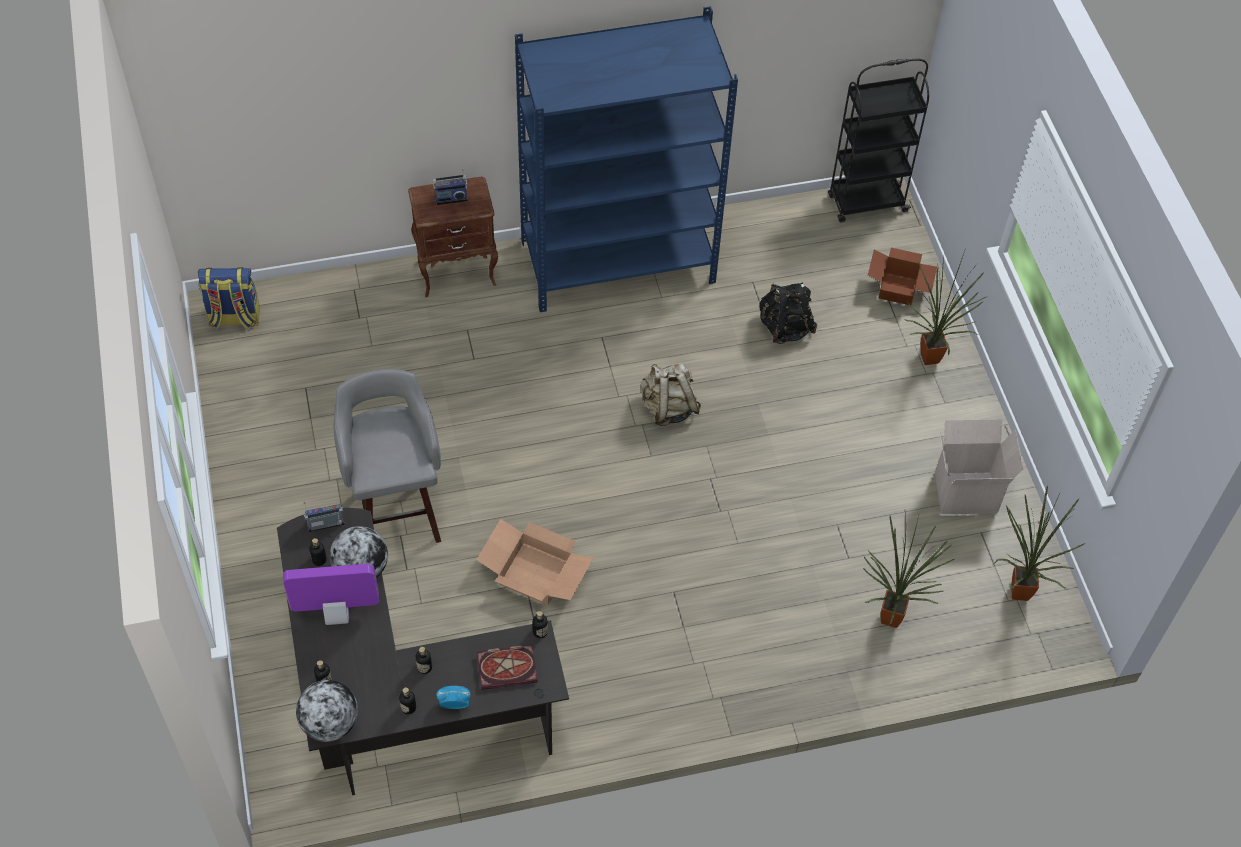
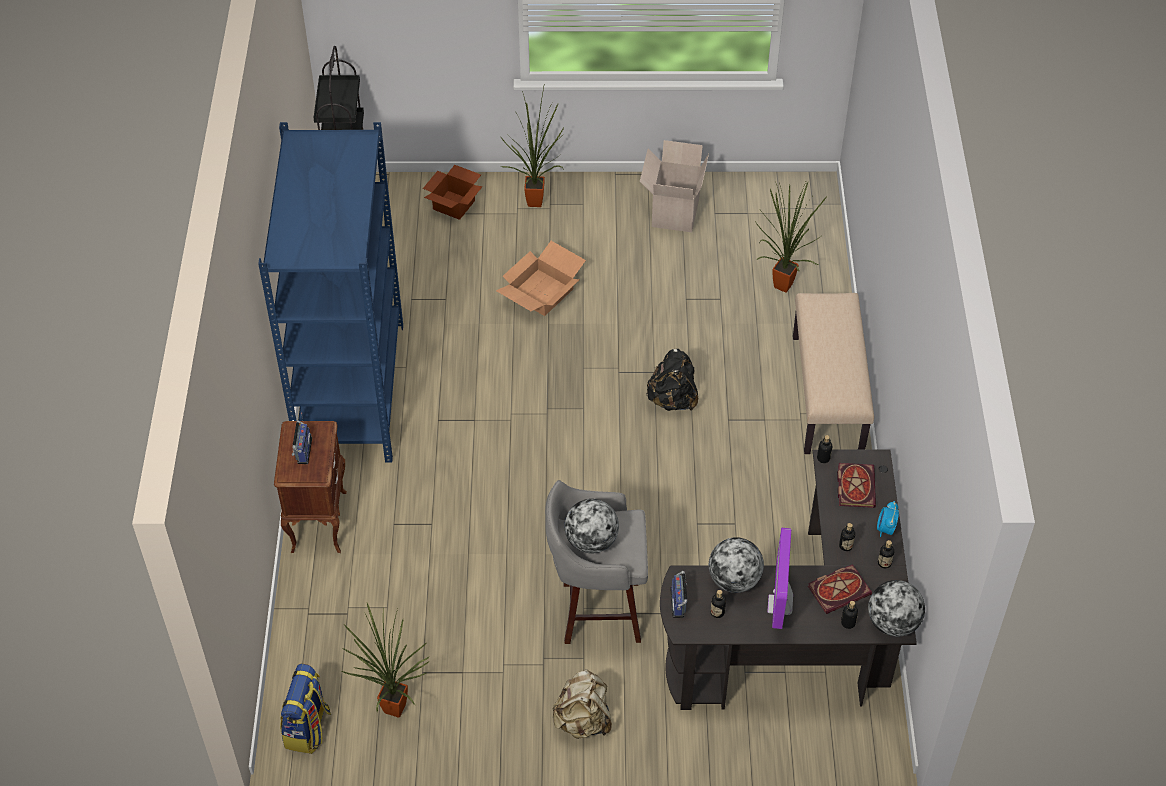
camera: 75 degrees left, 5 degrees down
cardboard box [477,519,594,605] -> cardboard box moved to [496,241,586,316]
beige backpack [640,363,701,426] -> beige backpack moved to [553,669,612,739]
black backpack [759,282,817,344] -> black backpack moved to [646,349,698,411]
potted plant [994,486,1085,601] -> potted plant moved to [342,603,429,718]
none -> globe [565,499,619,553]
none -> beige bench [793,293,874,454]
none -> book [808,564,872,614]

